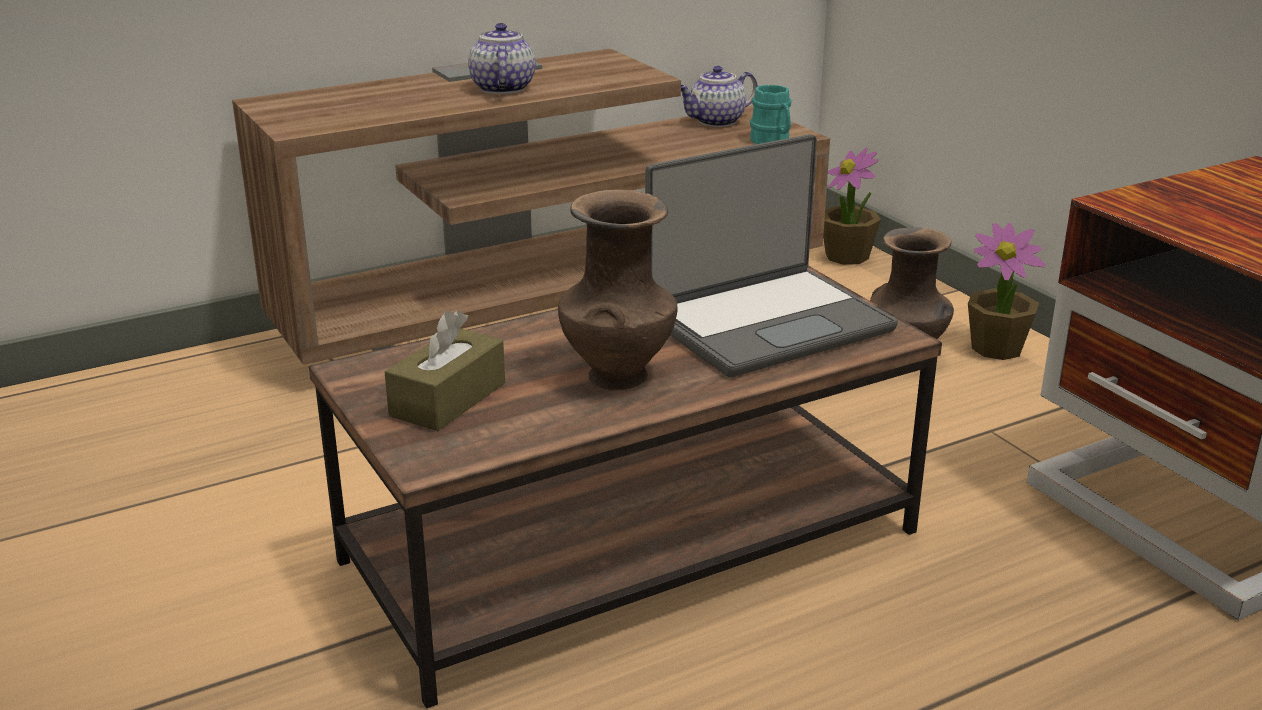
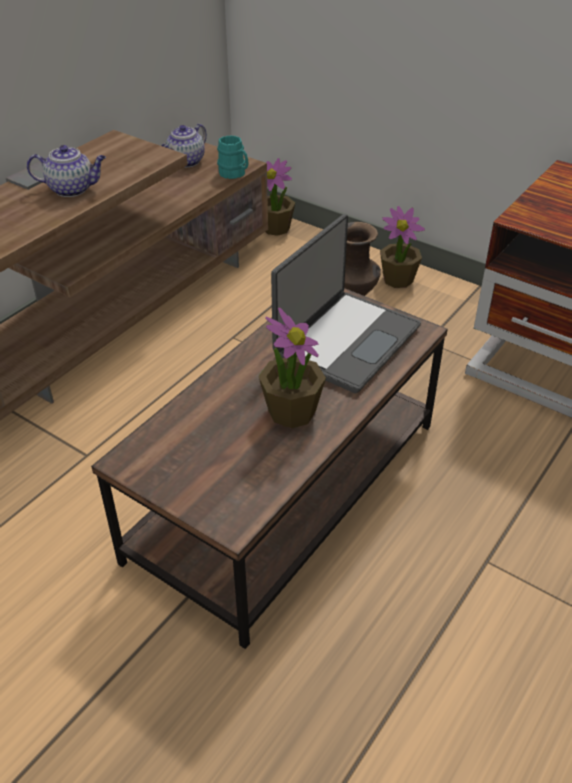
camera: 25 degrees left, 15 degrees up
brown tissue box [385,310,505,431] -> none
teapot [468,23,536,94] -> teapot turned 120 degrees clockwise [27,145,106,197]
brown vase [558,189,677,390] -> potted plant [258,307,326,428]

